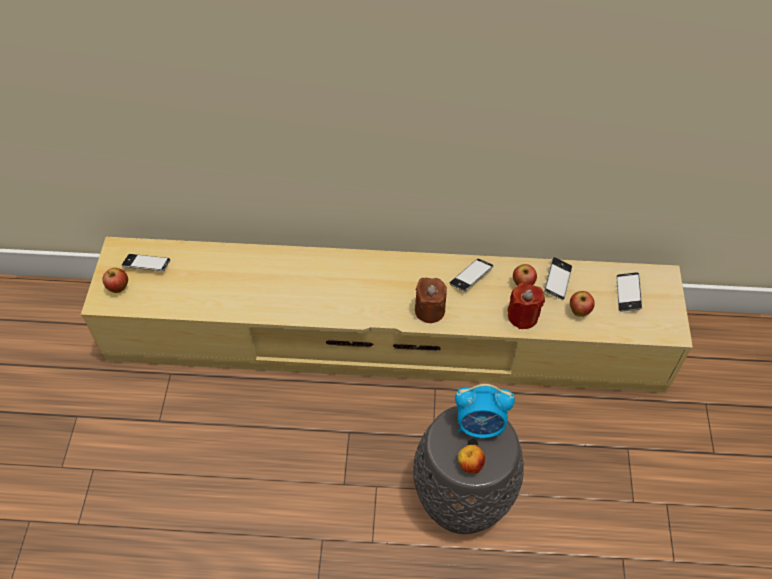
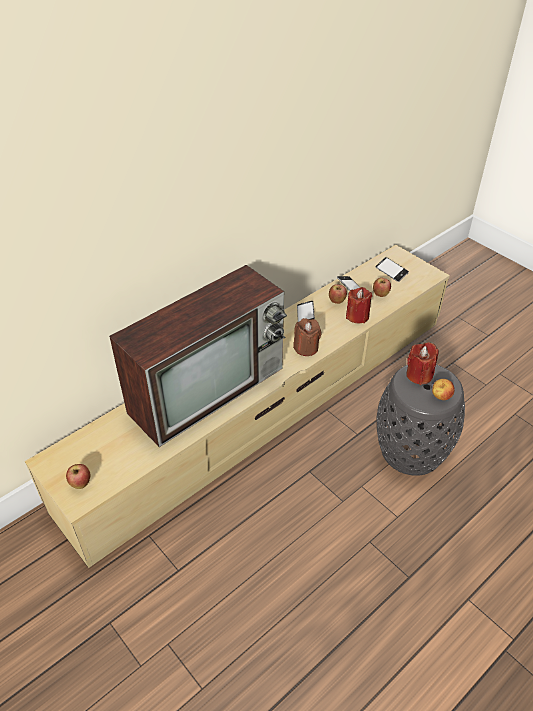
camera: 45 degrees left, 10 degrees down
phone [122,254,170,271] -> none
alarm clock [455,384,515,438] -> red candle [406,342,439,385]
none -> television [109,265,287,447]

